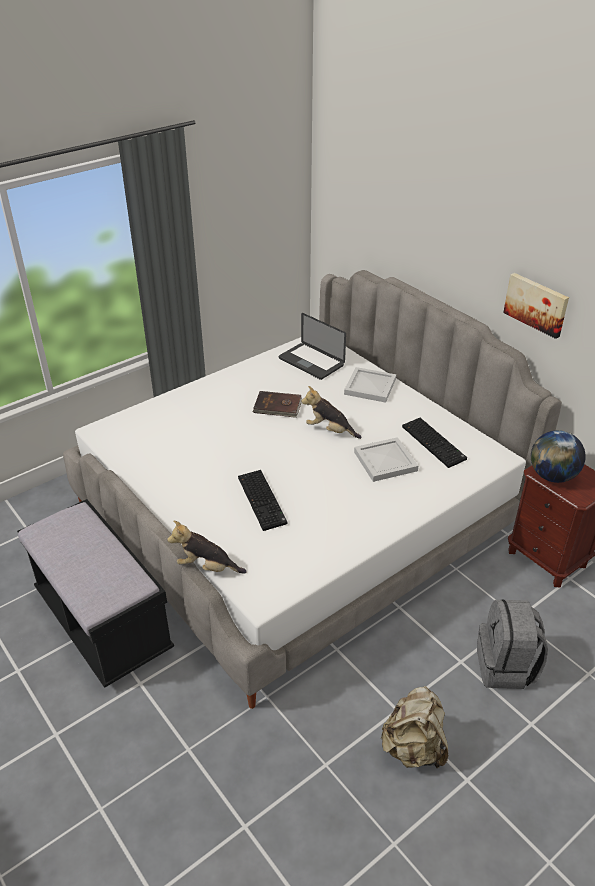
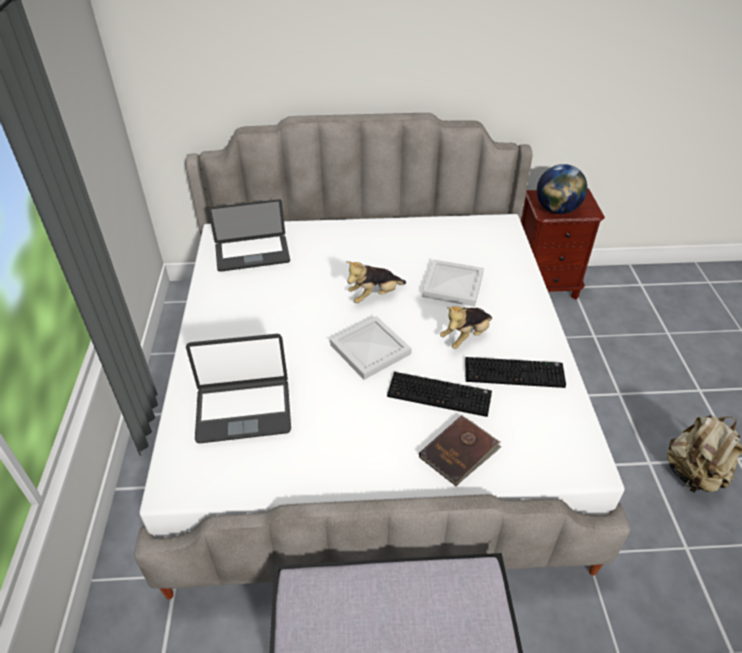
camera: 55 degrees left, 5 degrees up
plush toy [167,521,247,573] -> plush toy moved to [440,306,492,349]
brown book [253,391,302,418] -> brown book moved to [419,415,501,486]
white tray [344,367,396,403] -> white tray moved to [330,316,412,380]
keyboard [402,418,467,468] -> keyboard moved to [465,357,566,388]
grey backpack [477,599,548,689] -> none
picture [503,273,569,339] -> none
none -> laptop [186,334,291,443]

